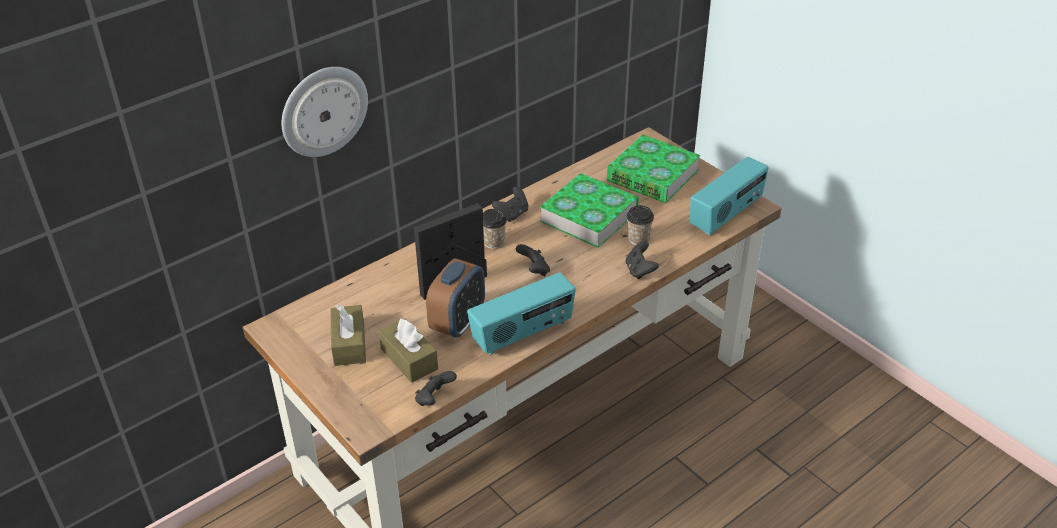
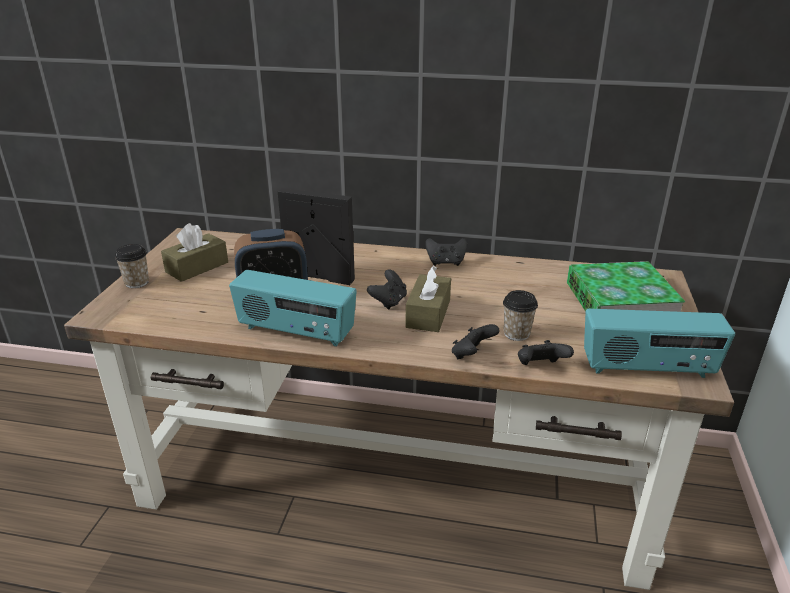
camera: 50 degrees right, 10 degrees down
wall clock [282,67,368,157] -> none
brown tissue box [379,318,438,383] -> brown tissue box moved to [406,265,451,332]
black game controller [415,371,457,406] -> black game controller moved to [518,340,574,365]
cup [483,209,507,249] -> cup moved to [115,244,149,288]
book [540,173,639,248] -> none

